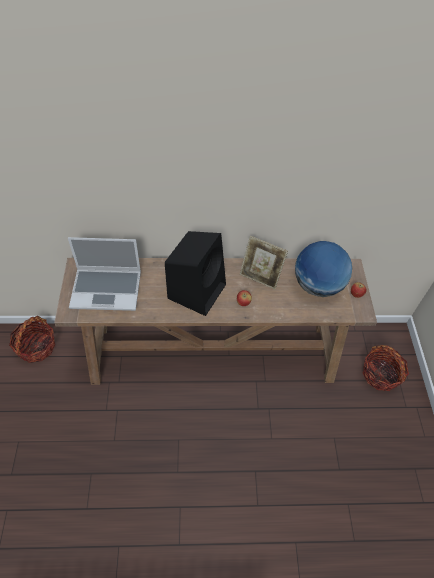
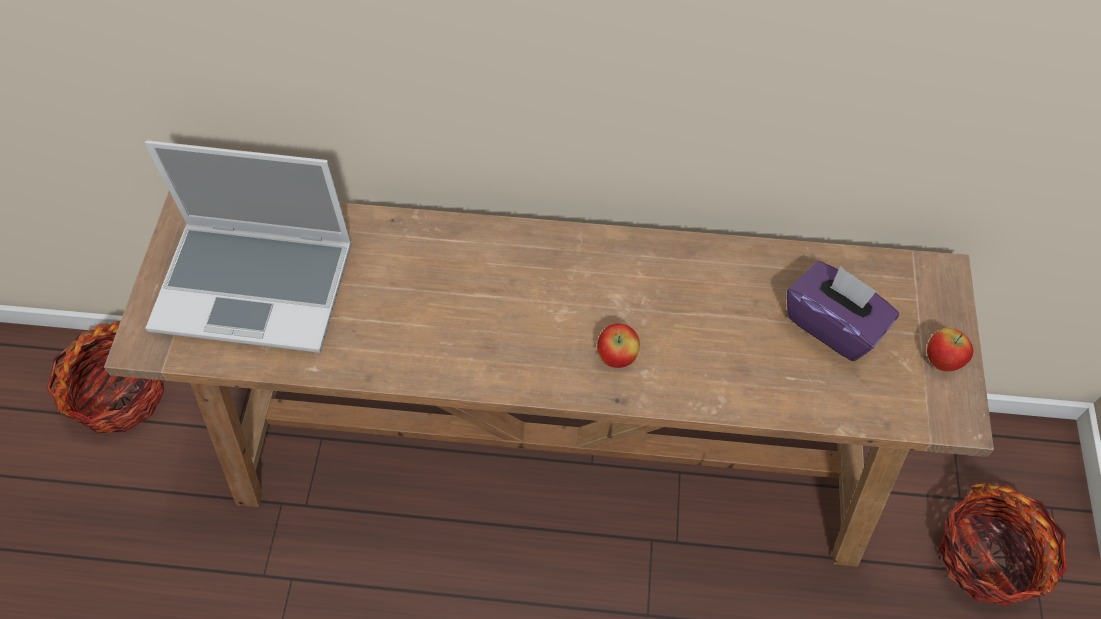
camera: 10 degrees right, 5 degrees up
black speaker [165,231,226,316] -> none
picture frame [240,236,288,289] -> none
globe [295,241,352,297] -> purple tissue box [787,261,899,361]

